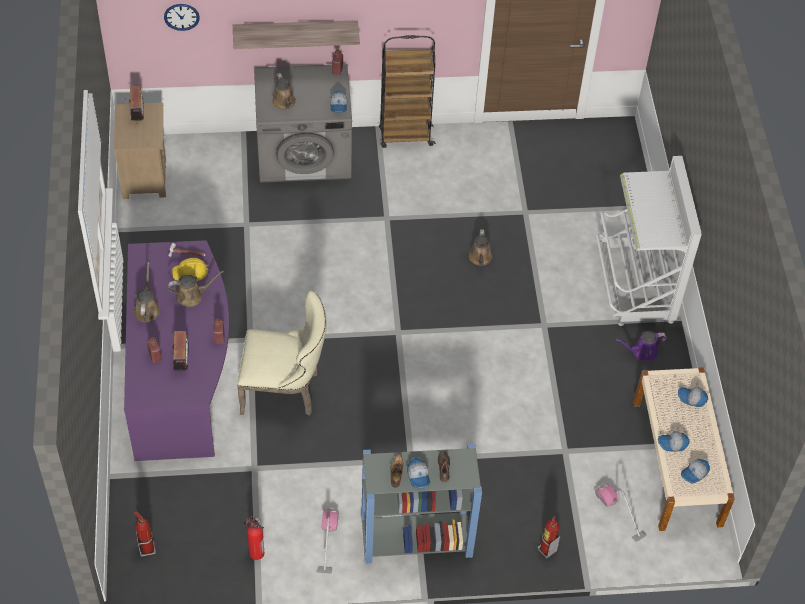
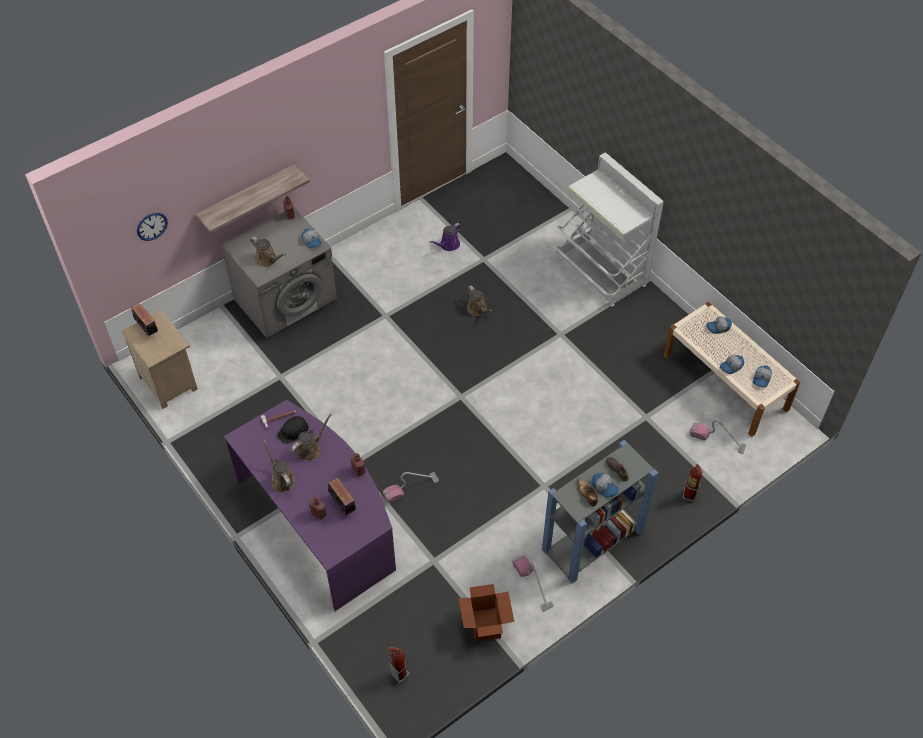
camera: 30 degrees left, 0 degrees up
yellow hard hat [172,258,210,281] -> black hard hat [277,416,309,444]
beige chair [237,291,327,415] -> vacuum cleaner [382,472,439,503]
fire extinguisher [243,516,264,560] -> cardboard box [459,584,514,642]
brown cart [379,35,436,148] -> none
purple watering can [616,331,667,361] -> purple watering can moved to [430,223,461,251]

